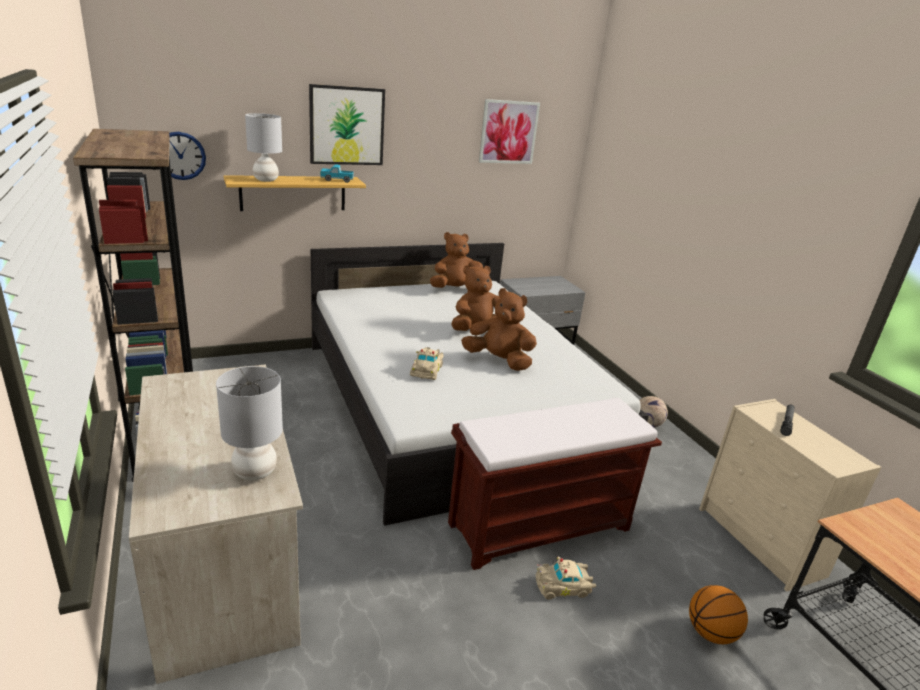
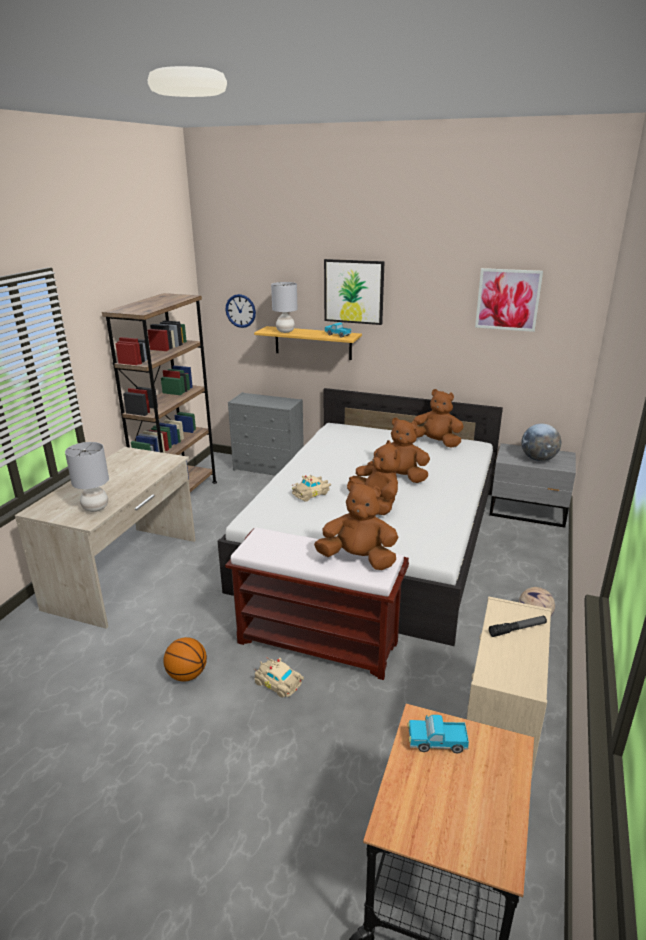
camera: 45 degrees right, 0 degrees up
basketball [689,585,748,644] -> basketball moved to [164,637,207,682]
none -> grey dresser [228,392,304,476]
none -> brown plush toy [314,481,398,570]
none -> toy truck [407,715,469,753]
none -> globe [521,424,561,461]

